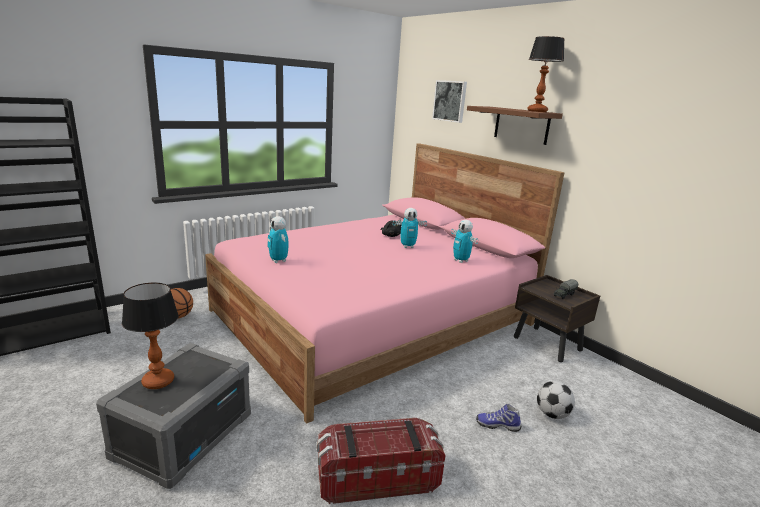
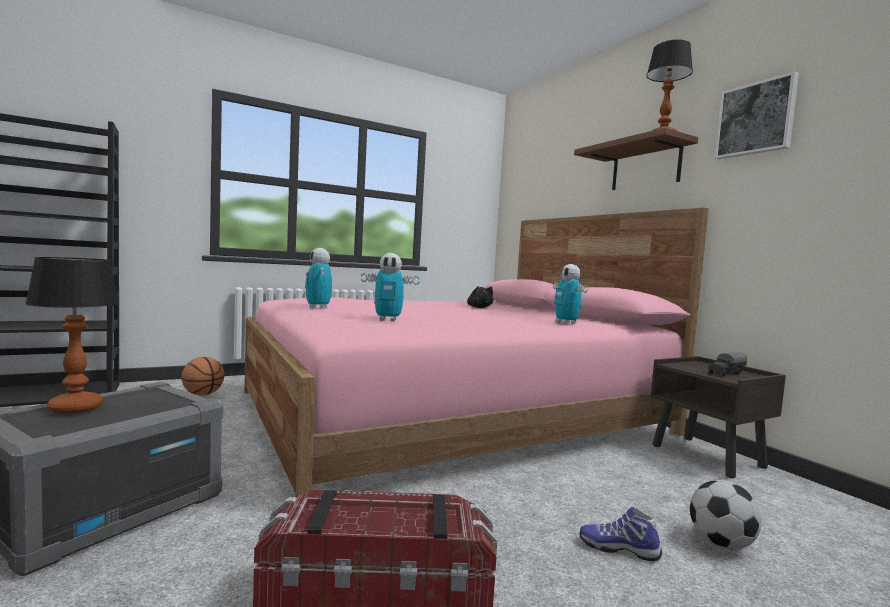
camera: 10 degrees right, 15 degrees down
toy robot [393,208,427,248] -> toy robot moved to [361,253,419,321]
picture [432,80,467,123] -> picture moved to [715,71,799,159]

